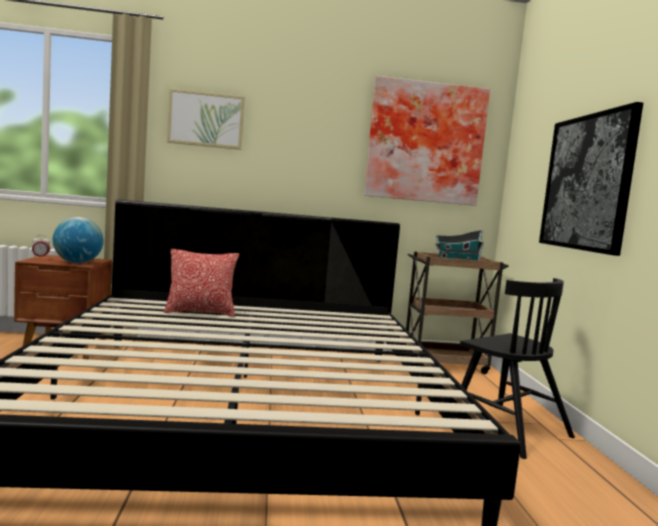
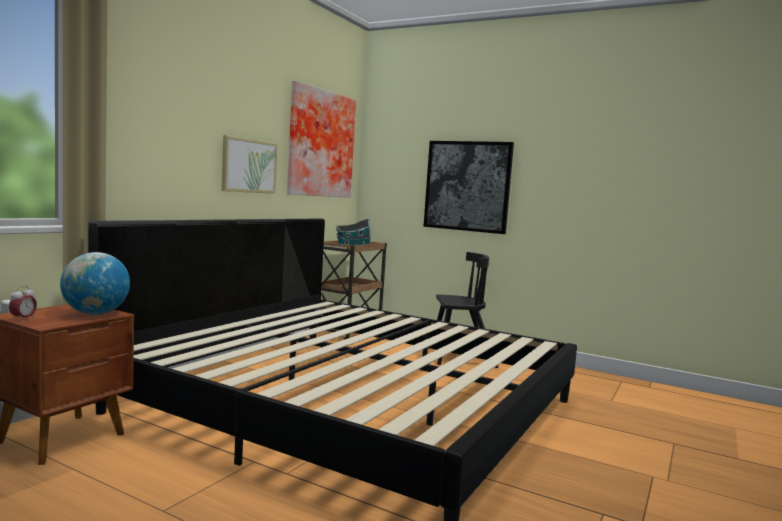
camera: 55 degrees left, 0 degrees up
pillow [164,249,239,317] -> none
picture [167,88,245,150] -> picture moved to [221,135,278,194]

